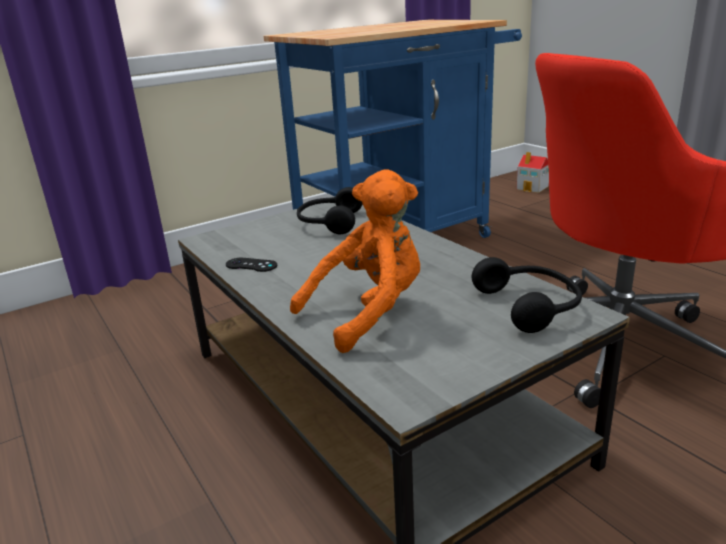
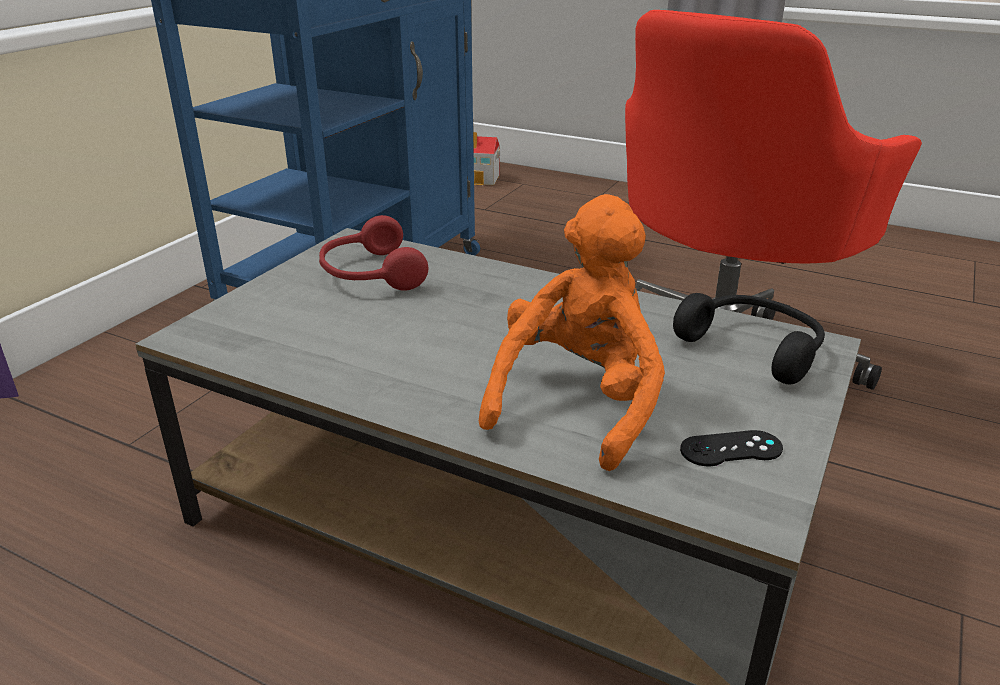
camera: 30 degrees left, 5 degrees up
black game controller [226,258,277,272] -> black game controller moved to [680,430,783,466]
black headphones [297,187,362,234] -> red headphones [319,215,428,290]

